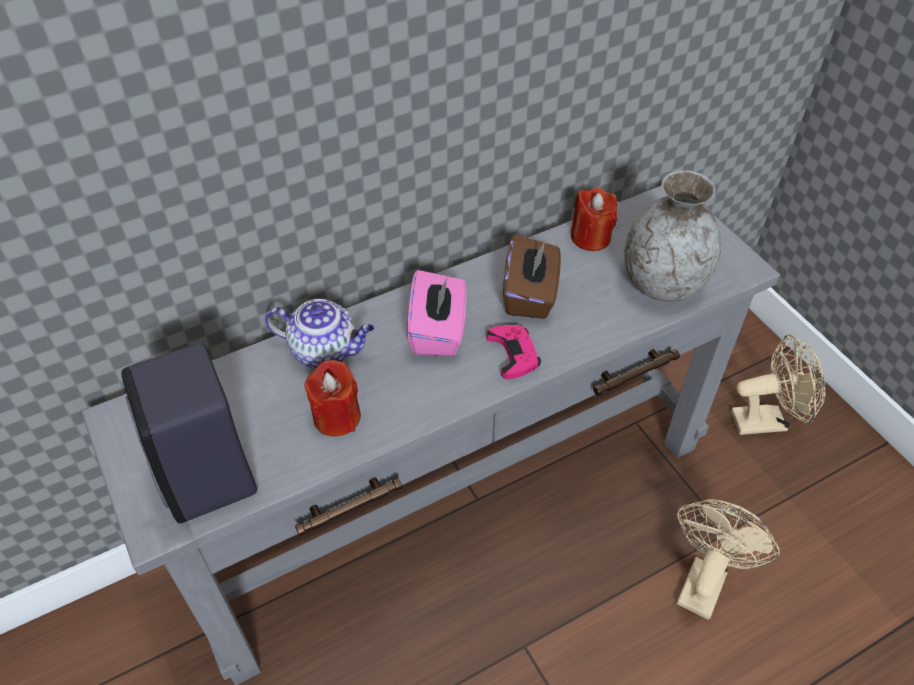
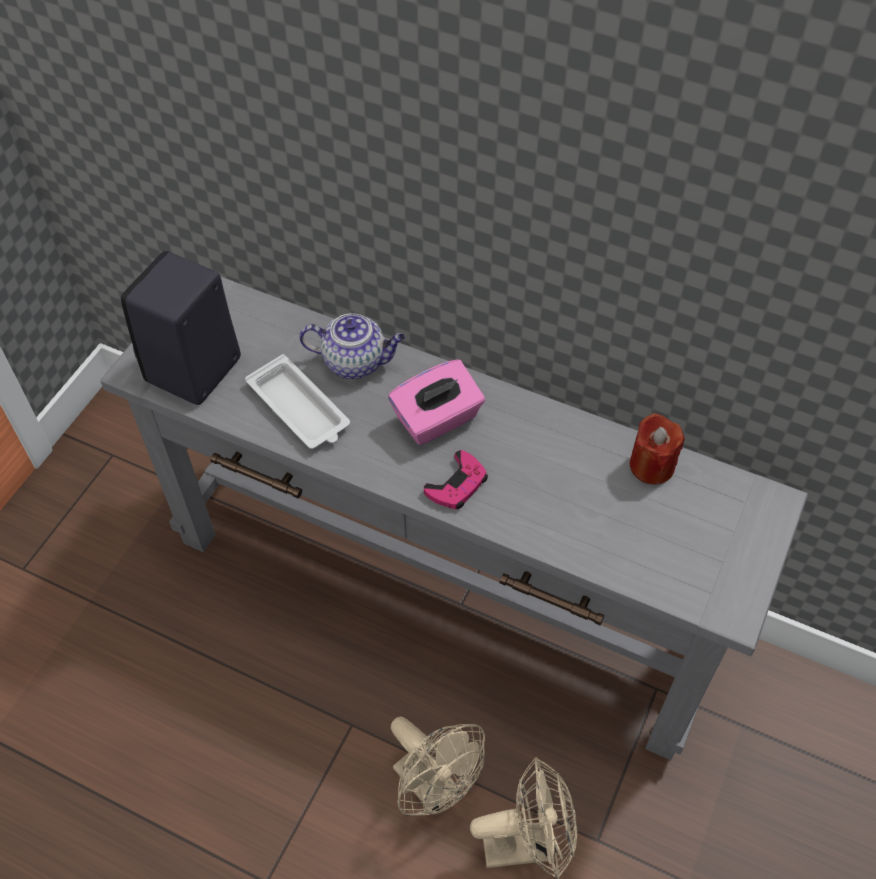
camera: 55 degrees right, 5 degrees up
teapot [265,299,374,368] -> teapot turned 60 degrees counterclockwise [299,313,405,379]
red candle [304,360,361,437] -> white tray [245,354,350,449]
brown tissue box [503,234,561,319] -> none
grey vase [624,170,721,302] -> none
beige fan [731,334,826,435] -> beige fan moved to [391,717,485,816]

